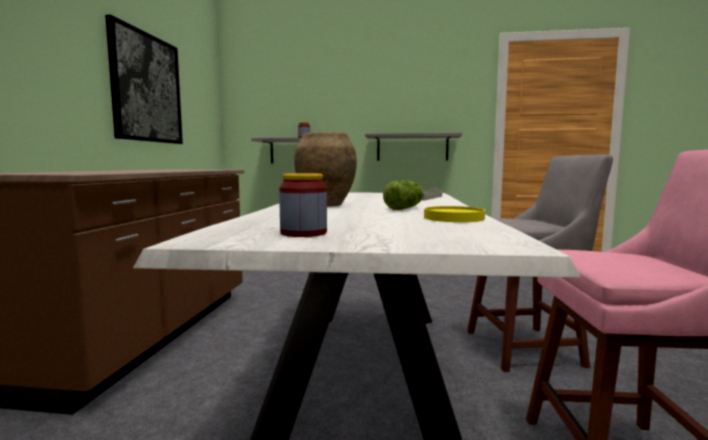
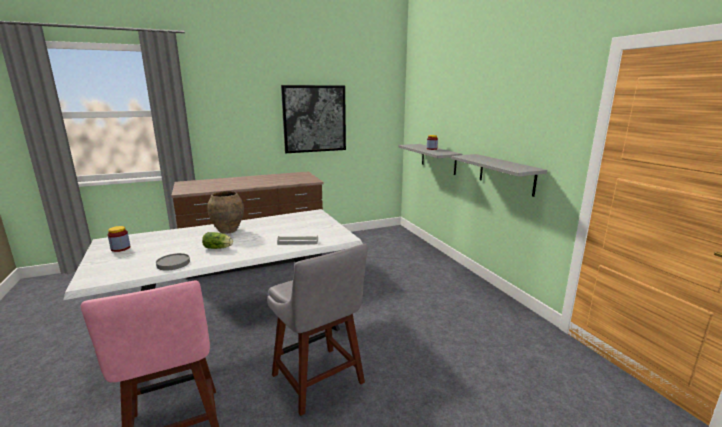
camera: 60 degrees right, 10 degrees up
yellow plate [424,206,485,222] -> grey plate [156,253,190,270]

